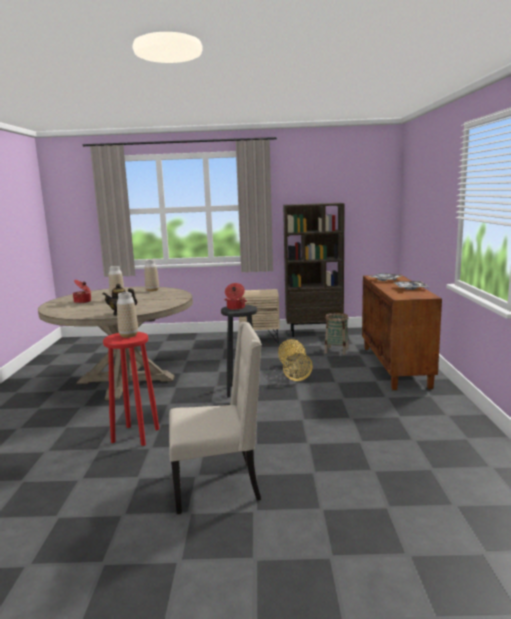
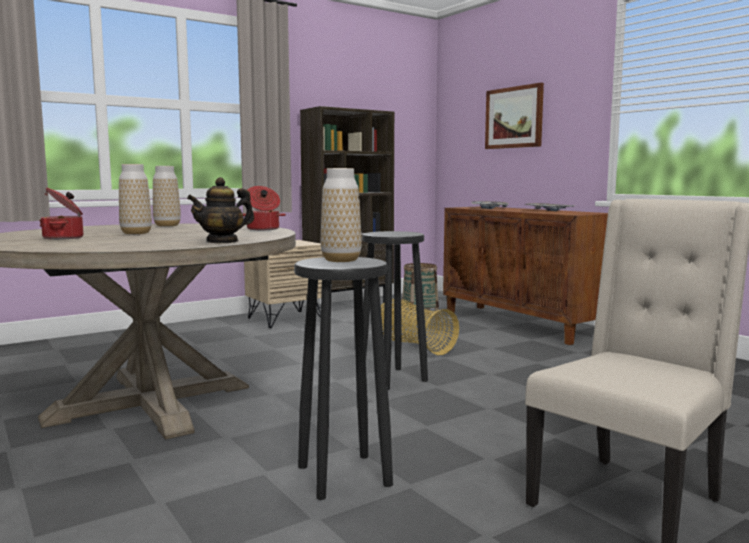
camera: 35 degrees left, 5 degrees down
red stool [103,332,159,446] -> black stool [294,257,393,500]
cooking pot [224,283,247,310] -> cooking pot moved to [243,186,286,230]
none -> picture [485,83,544,149]

